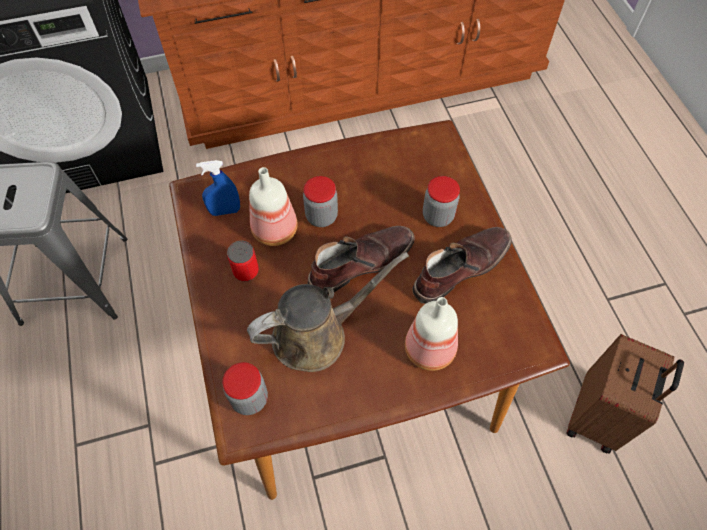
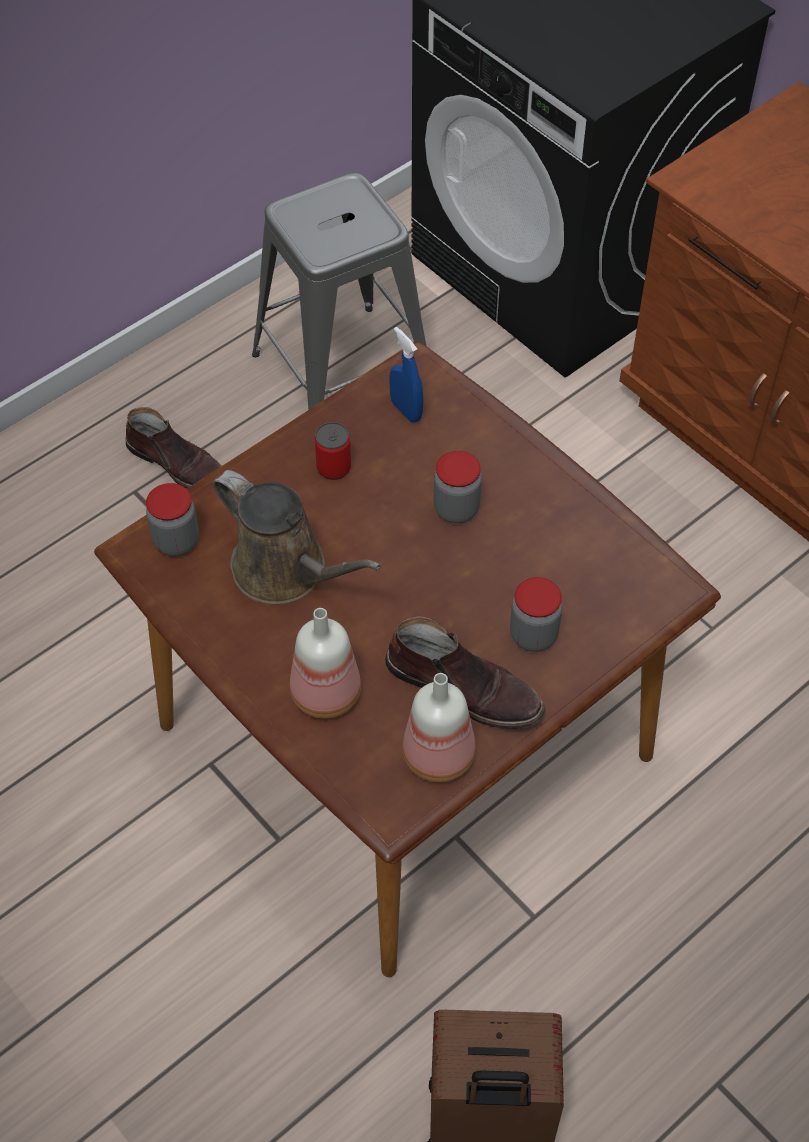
camera: 65 degrees right, 5 degrees down
bottle [249,167,298,246] -> bottle moved to [403,673,476,782]
brown boot [307,226,415,295] -> brown boot moved to [125,407,222,489]

